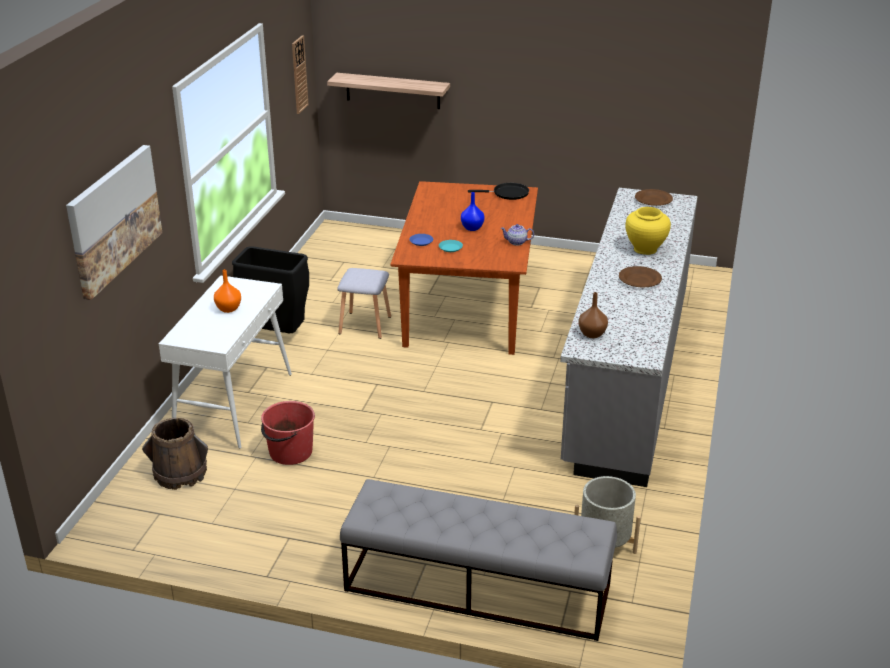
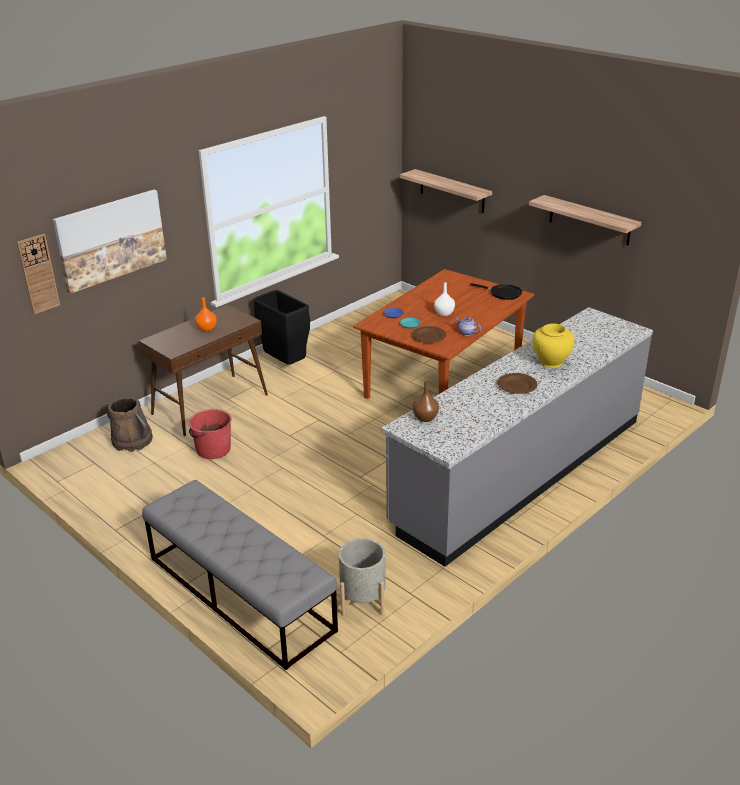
camera: 30 degrees right, 0 degrees up
white console table [159,275,292,449] -> brown console table [139,305,268,436]
wall clock [292,35,309,114] -> wall clock moved to [17,234,60,315]
grey stool [337,268,391,339] -> none
blue vase [461,192,485,231] -> white vase [434,282,455,316]
brown plate [635,189,673,206] -> brown plate moved to [412,326,446,343]
none -> shelf [529,195,641,245]

